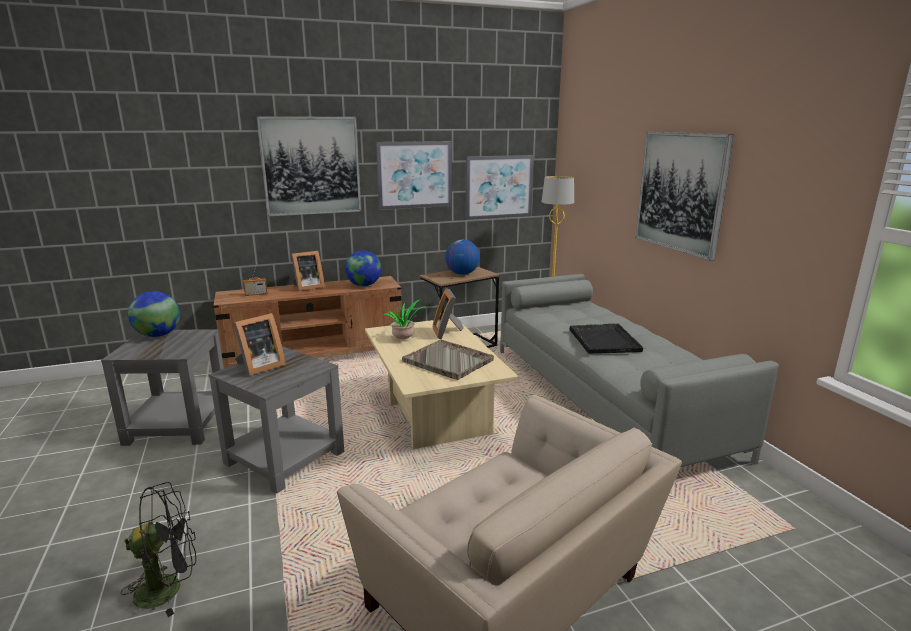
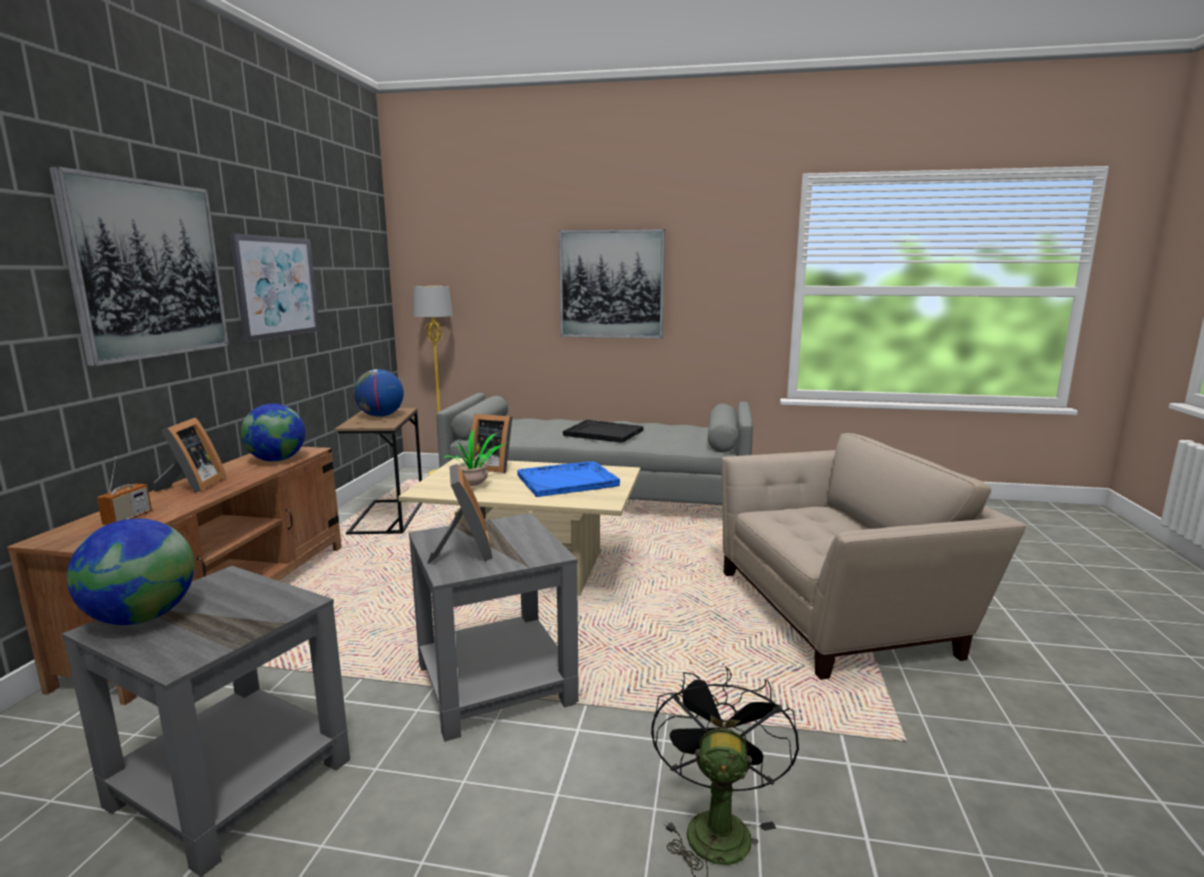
camera: 60 degrees left, 5 degrees down
grey tray [402,340,494,380] -> blue tray [517,461,620,497]
picture [466,155,534,220] -> none

